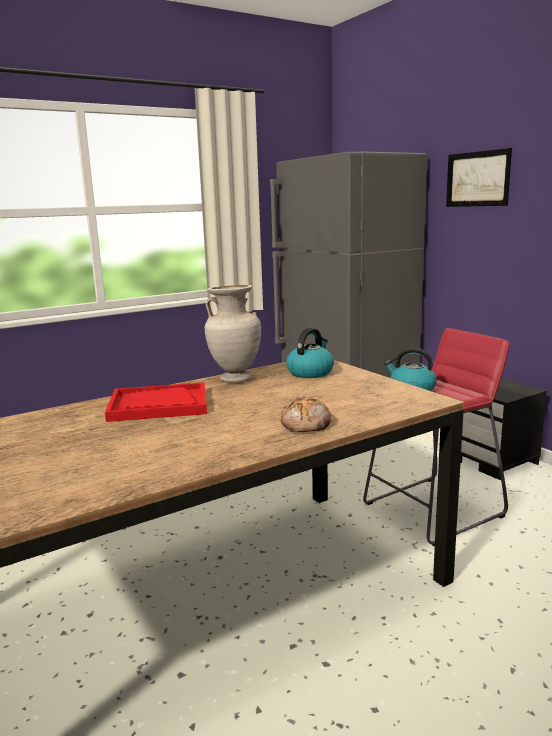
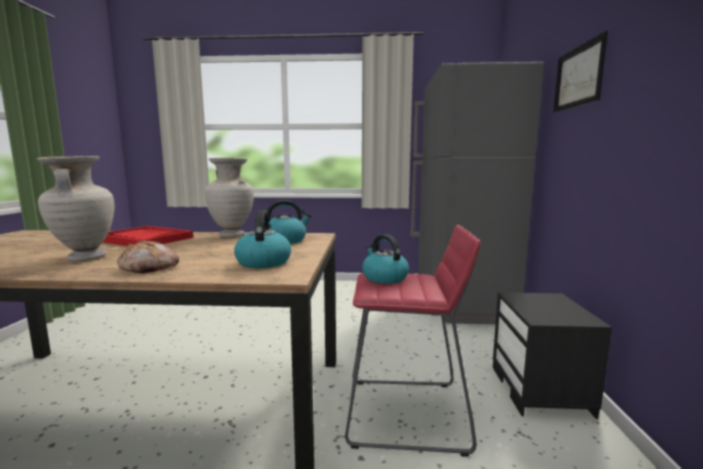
camera: 35 degrees right, 5 degrees down
none -> beige vase [37,156,115,262]
none -> kettle [234,210,291,268]

